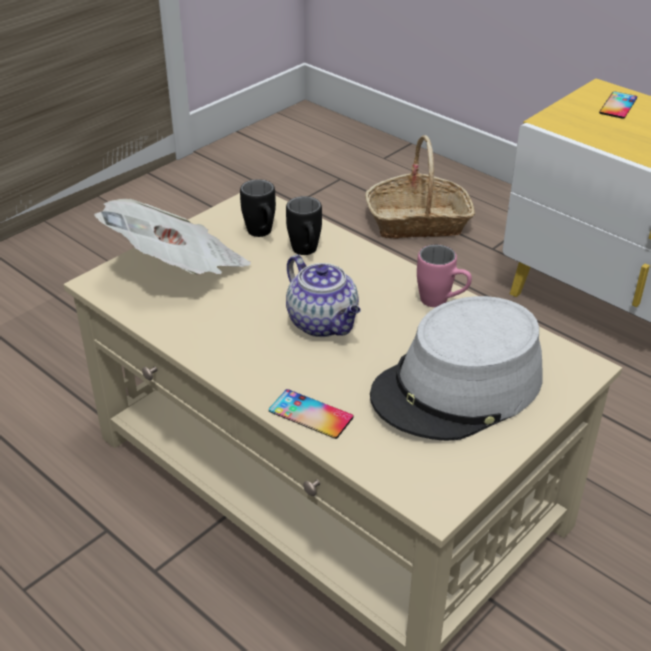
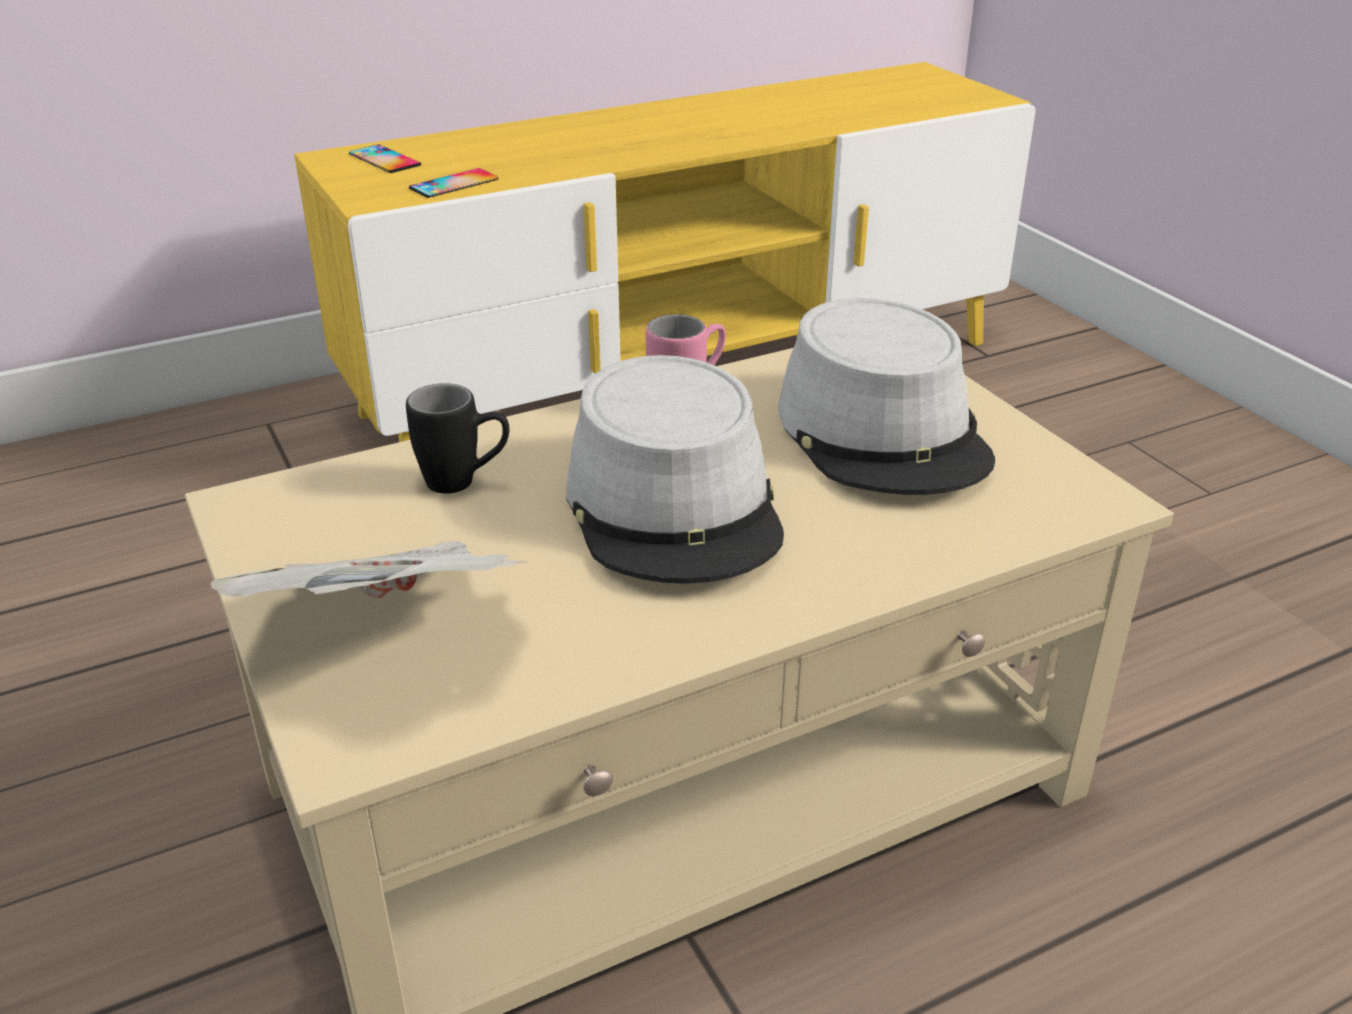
camera: 70 degrees left, 5 degrees down
black mug [240,179,276,237] -> none
phone [269,389,353,439] -> phone moved to [409,168,498,198]
teapot [286,255,361,337] -> grey hat [566,355,784,584]
basket [365,135,476,239] -> none

